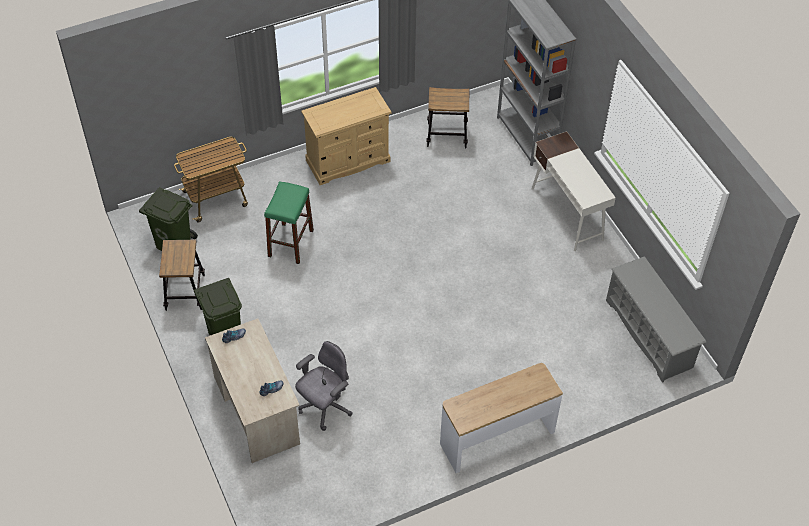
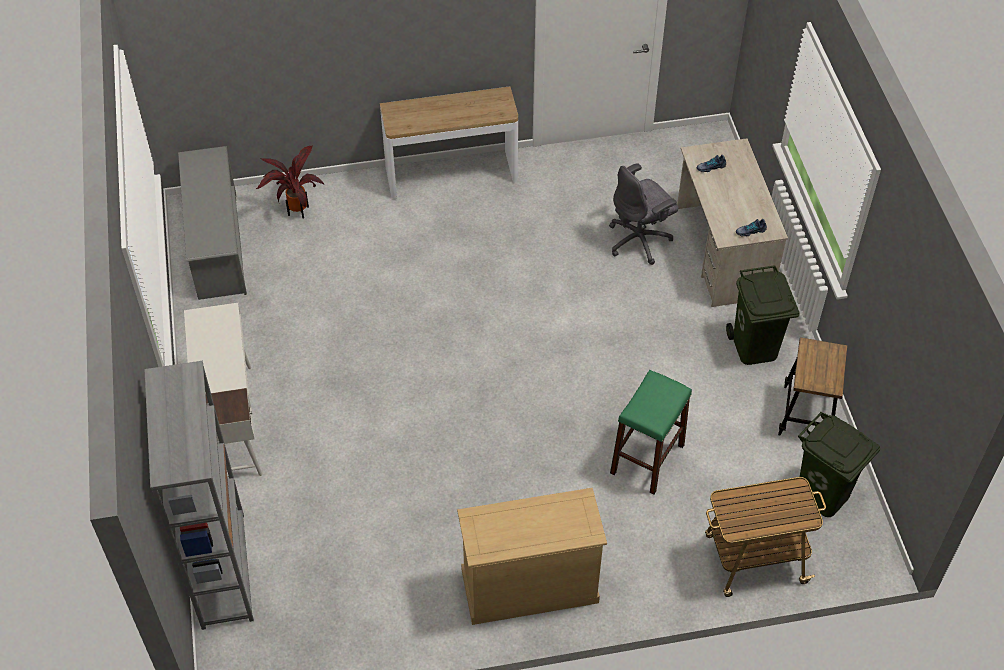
camera: 165 degrees left, 0 degrees up
stool [426,87,469,148] -> none
none -> potted plant [256,146,325,218]

